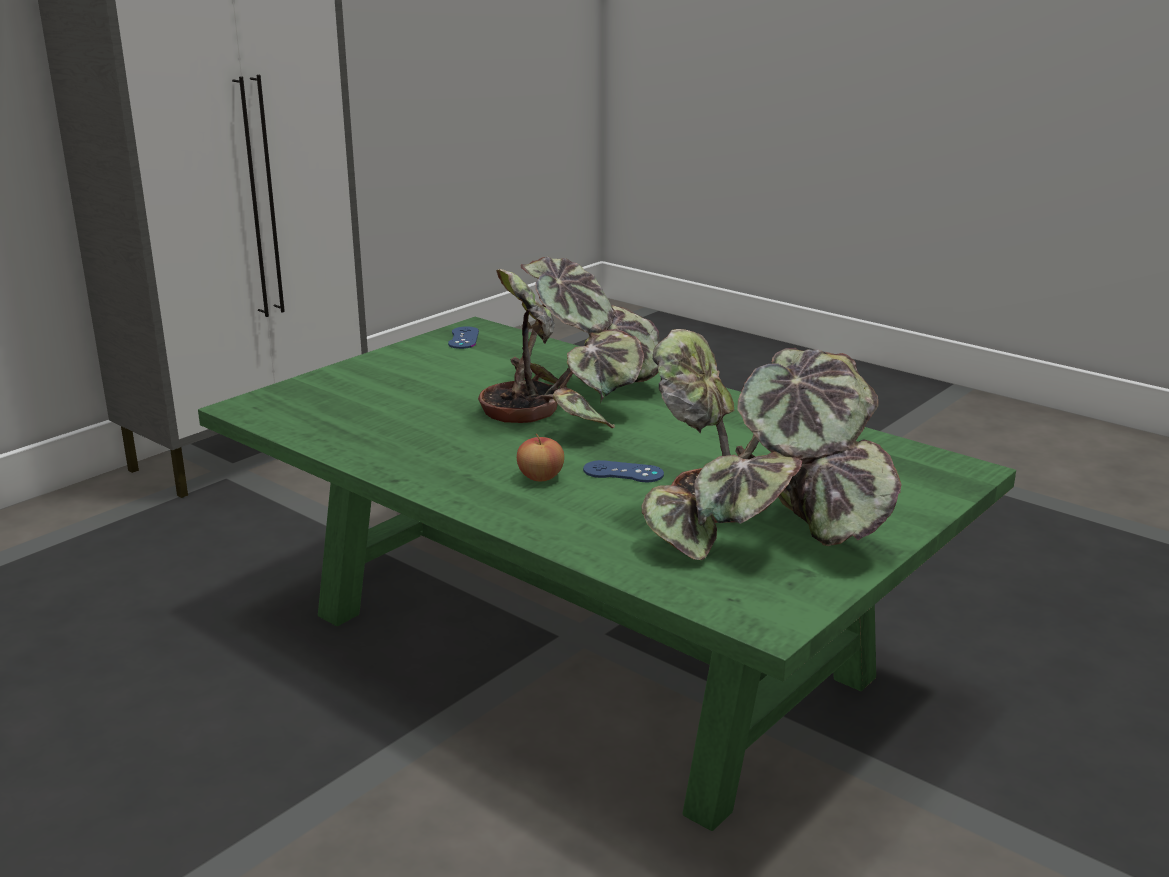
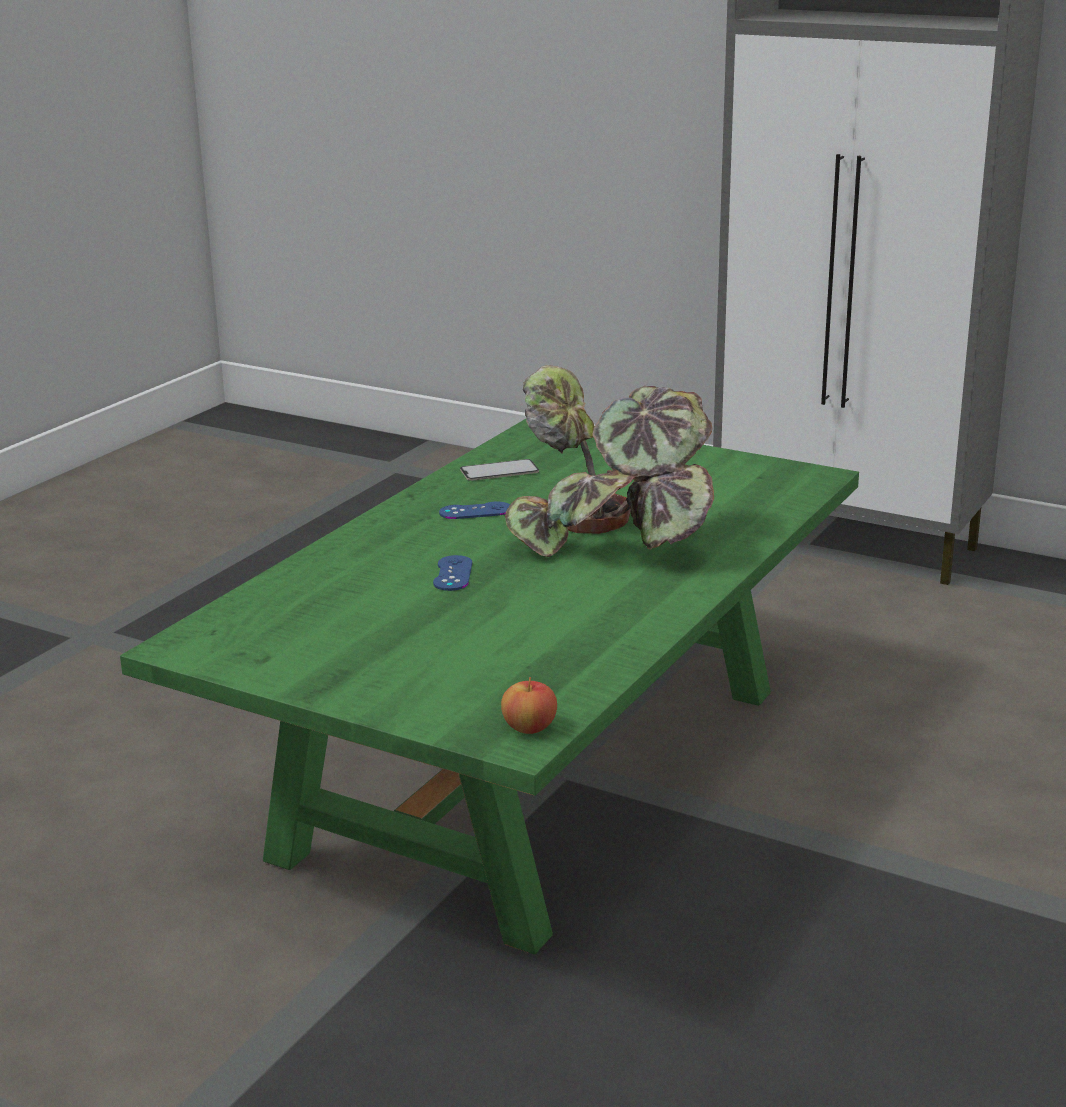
camera: 80 degrees right, 0 degrees up
blue game controller [448,326,479,349] -> blue game controller moved to [439,501,510,519]
apple [517,434,564,481] -> apple moved to [501,677,557,734]
potted plant [642,329,902,560] -> none
none -> phone [460,459,539,481]

